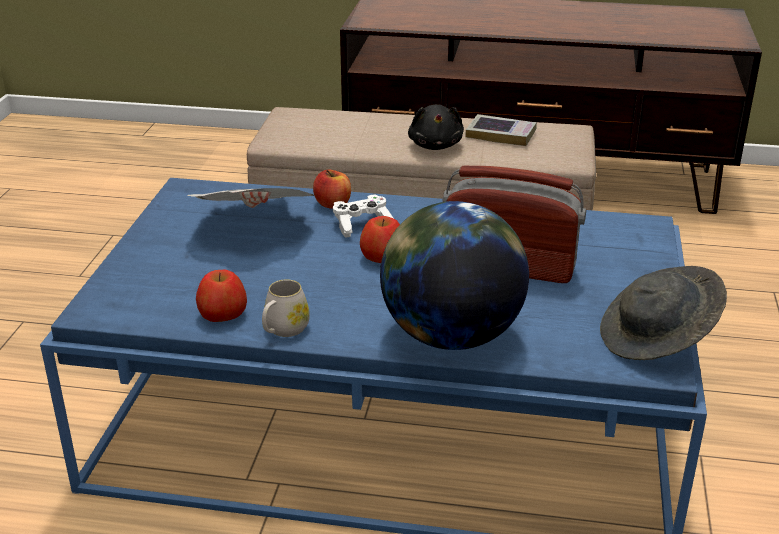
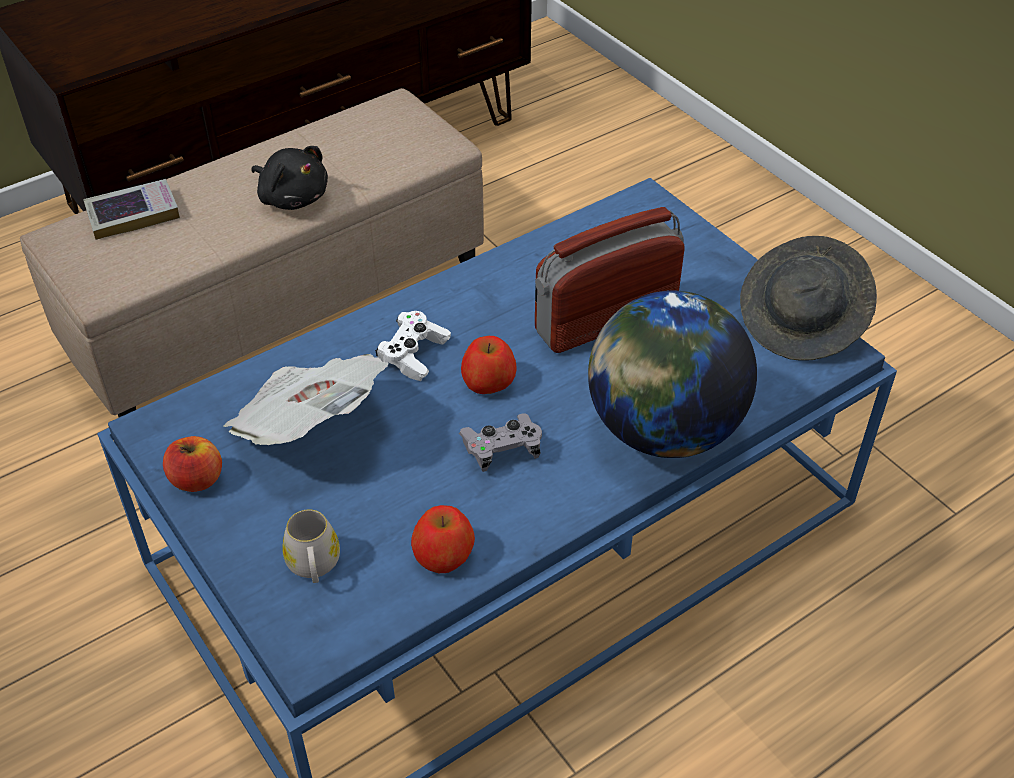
camera: 45 degrees left, 15 degrees up
white mug [262,279,310,337] -> white mug moved to [282,509,340,583]
apple [313,170,351,209] -> apple moved to [163,436,222,492]
book [466,114,537,146] -> book moved to [83,179,180,240]
none -> grey game controller [459,413,542,472]

